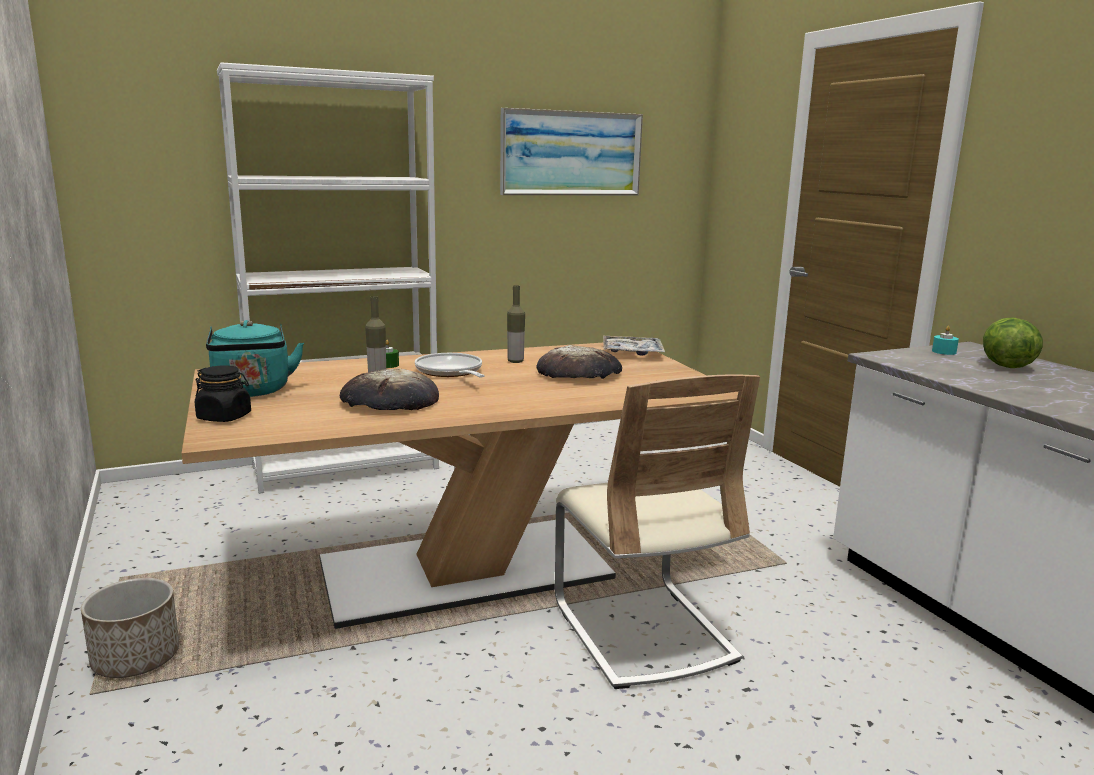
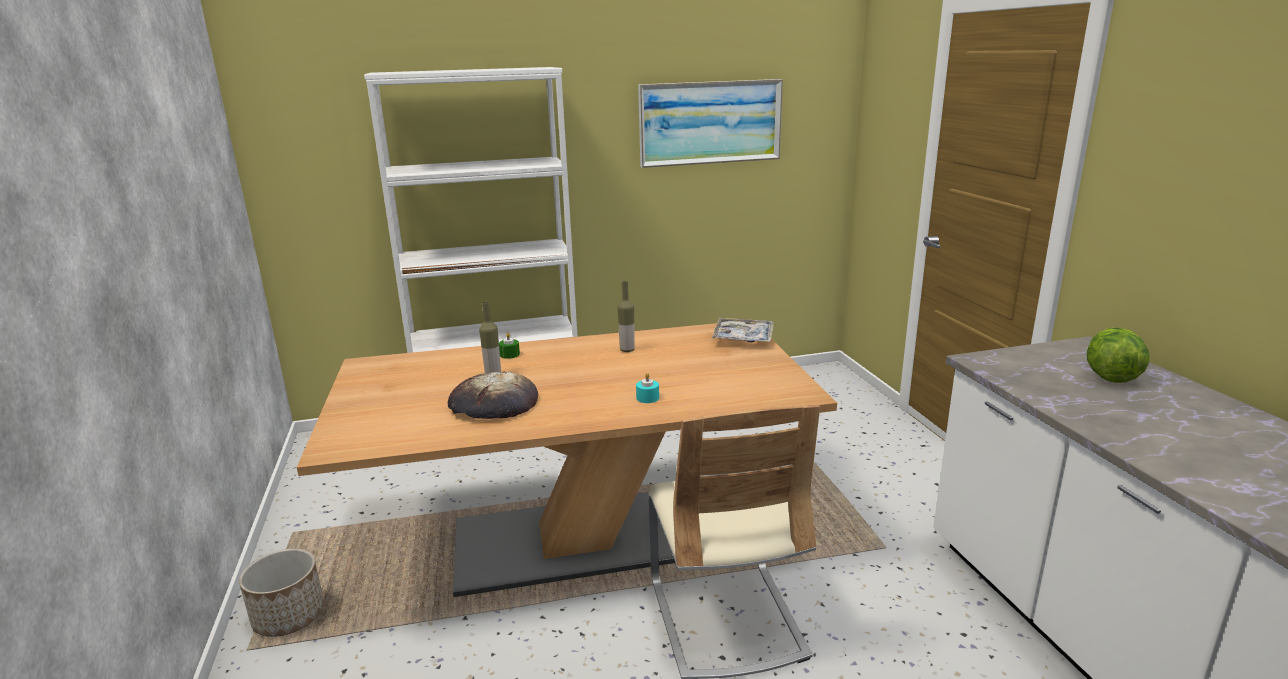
camera: 10 degrees right, 5 degrees up
black jar [195,365,251,422] -> none
turquoise kettle [206,320,304,397] -> none
frying pan [415,353,485,378] -> none
bread [536,345,622,379] -> none
turquoise candle [932,326,959,355] -> turquoise candle moved to [636,373,659,403]

